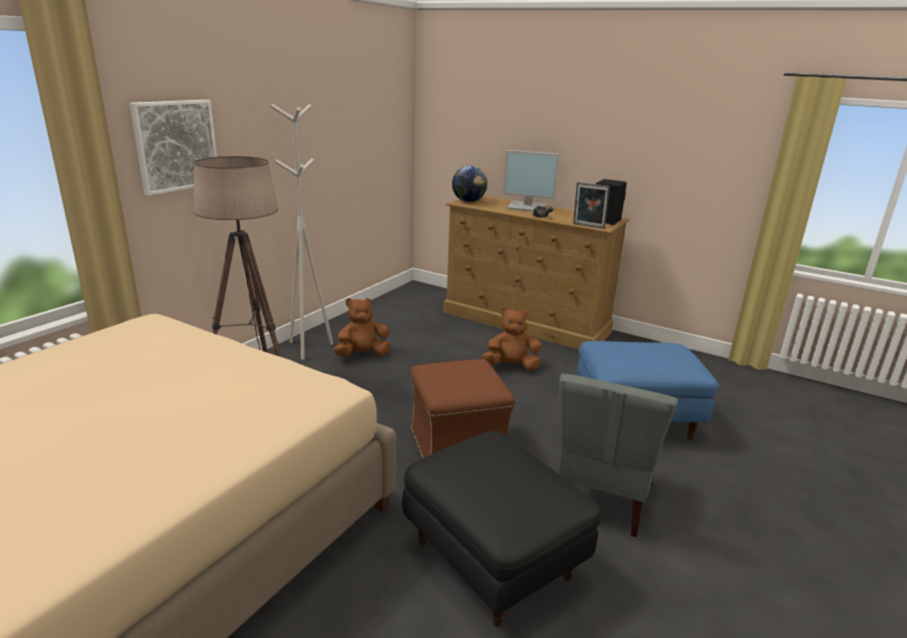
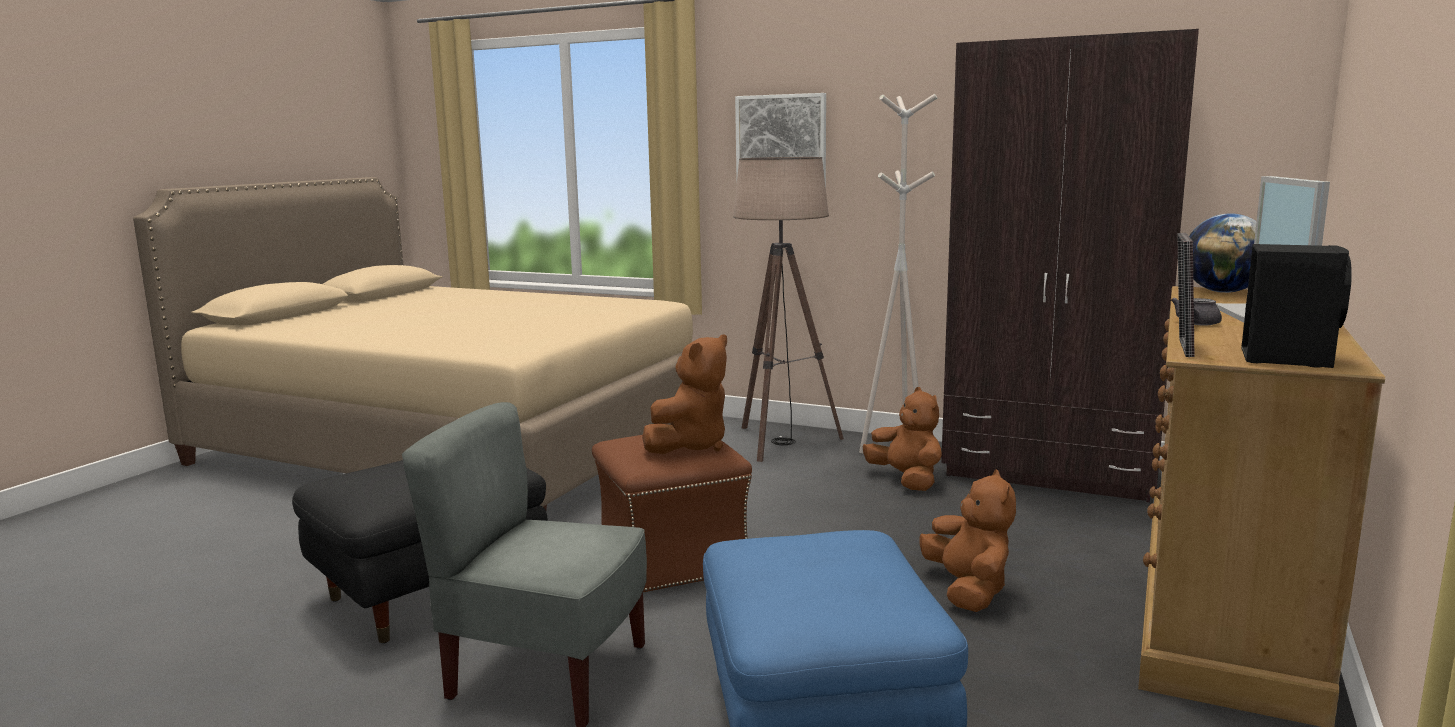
camera: 85 degrees right, 10 degrees down
none -> brown plush toy [642,335,727,454]
none -> brown wardrobe [941,29,1199,502]

